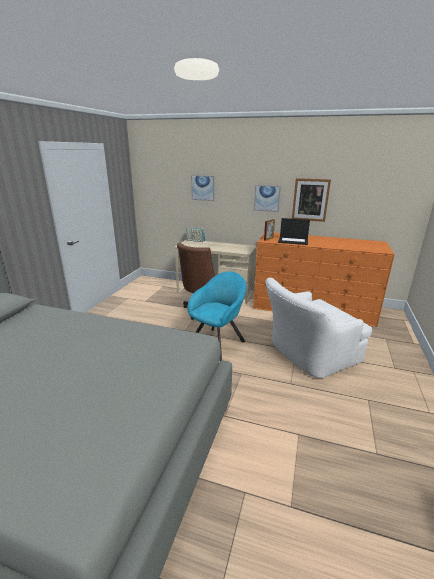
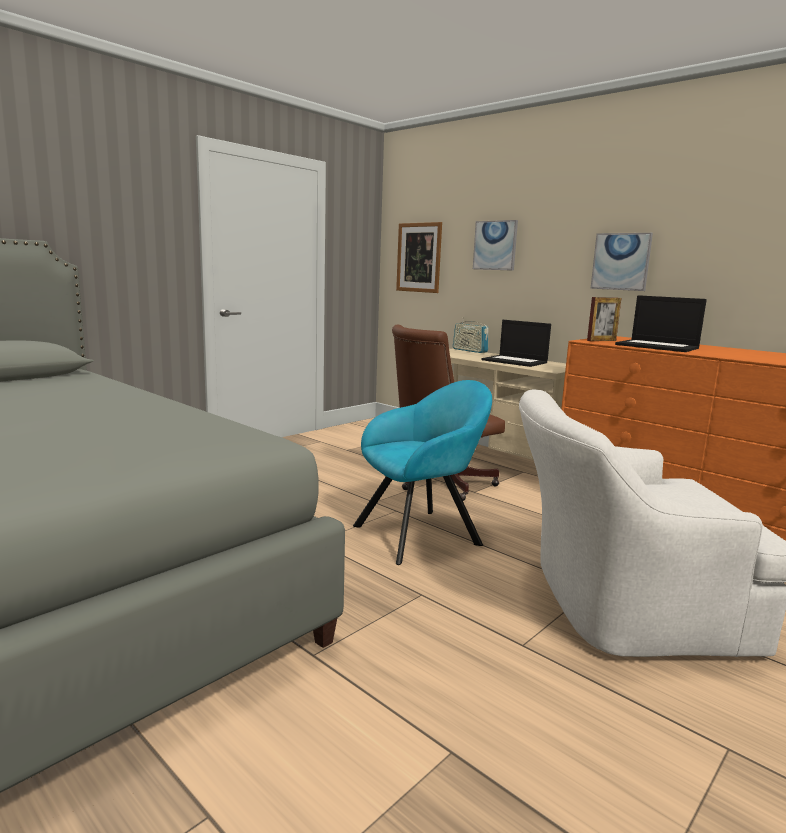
camera: 25 degrees right, 10 degrees down
picture [292,178,331,222] -> picture moved to [396,222,442,293]
none -> laptop [482,320,551,367]

